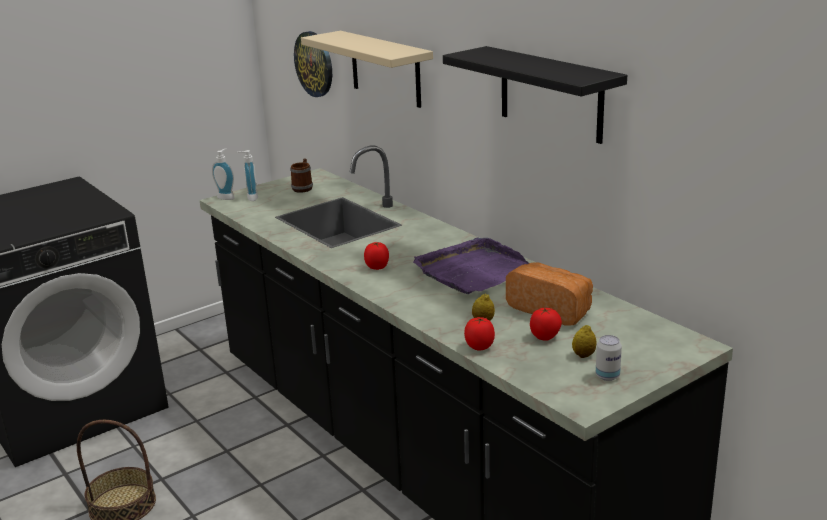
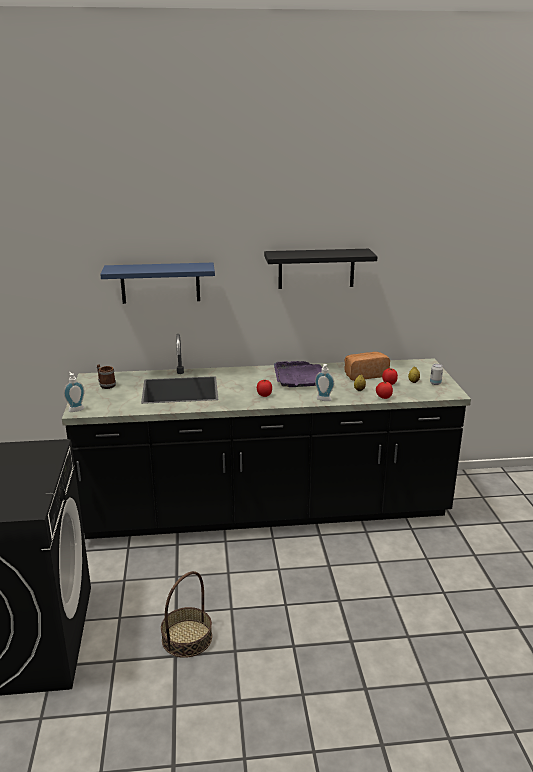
camera: 60 degrees left, 0 degrees up
soap dispenser [237,150,258,201] -> soap dispenser moved to [315,364,334,401]
wall clock [294,31,332,97] -> none
beige shelf [301,31,433,108] -> blue shelf [100,263,215,304]

